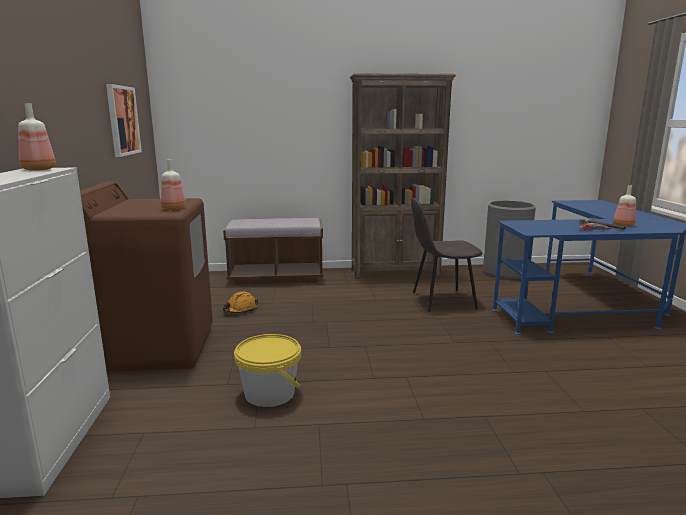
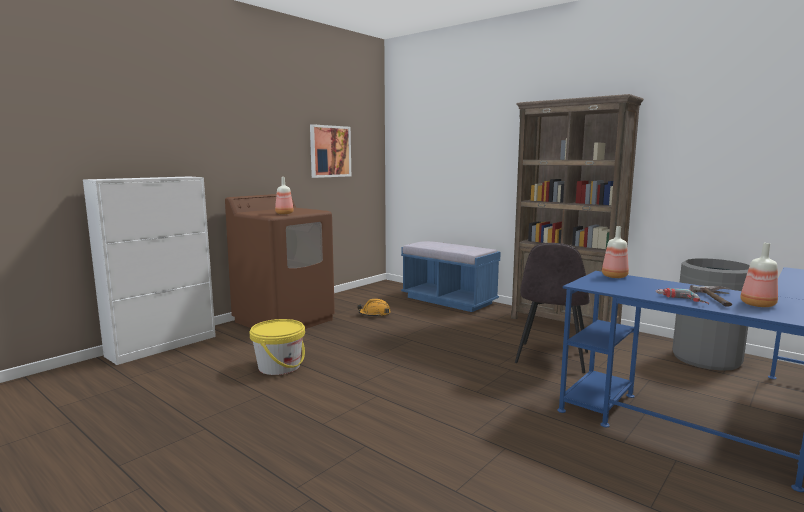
camera: 45 degrees right, 5 degrees down
bottle [18,103,56,171] -> bottle moved to [602,226,629,278]
brown bench [223,218,324,285] -> blue bench [401,241,501,312]
grey chair [411,198,483,312] -> grey chair turned 105 degrees counterclockwise [515,243,590,373]

